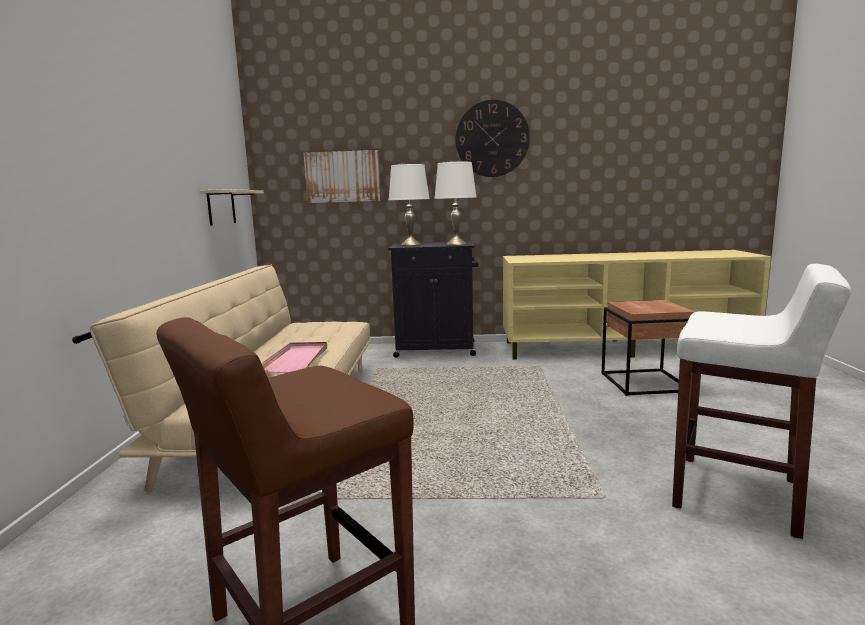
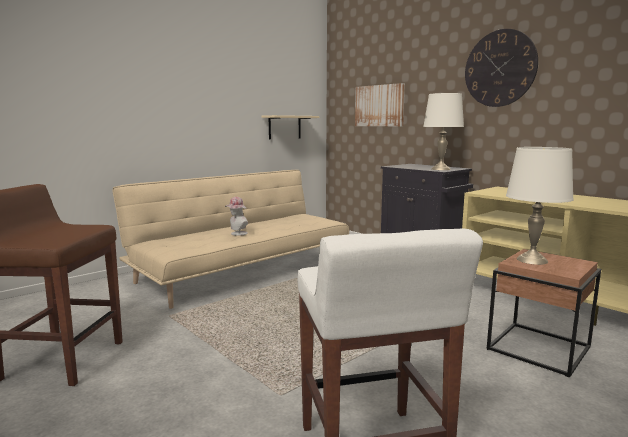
camera: 45 degrees right, 0 degrees up
pink tray [262,342,327,373] -> hat [225,197,248,236]
white table lamp [389,164,430,245] -> white table lamp moved to [506,147,574,265]

